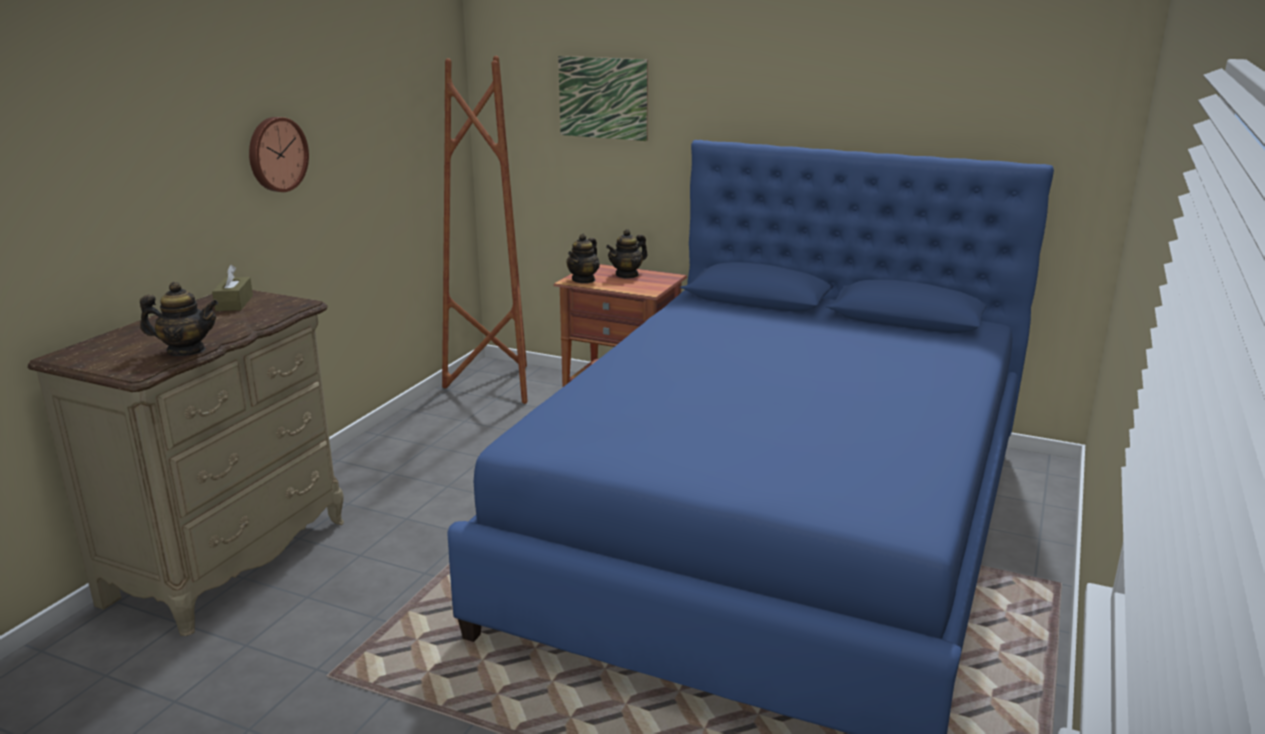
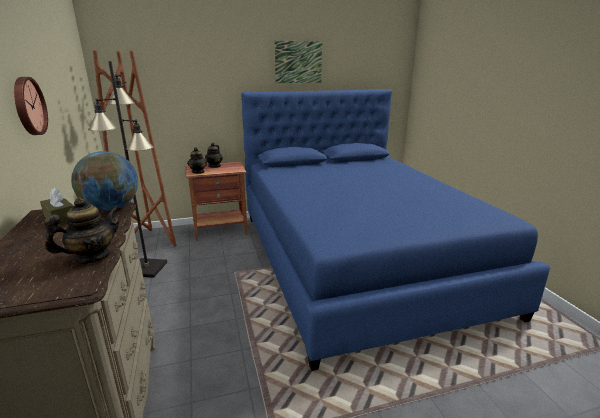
camera: 40 degrees left, 0 degrees up
picture [558,56,648,141] -> picture moved to [274,41,322,83]
none -> globe [71,151,138,211]
none -> black floor lamp [88,61,167,278]

